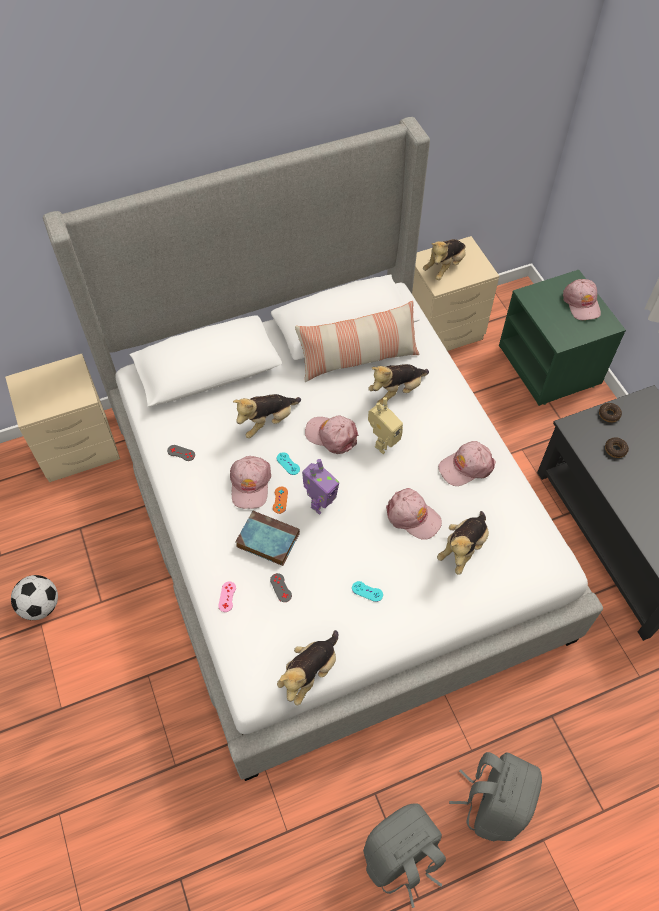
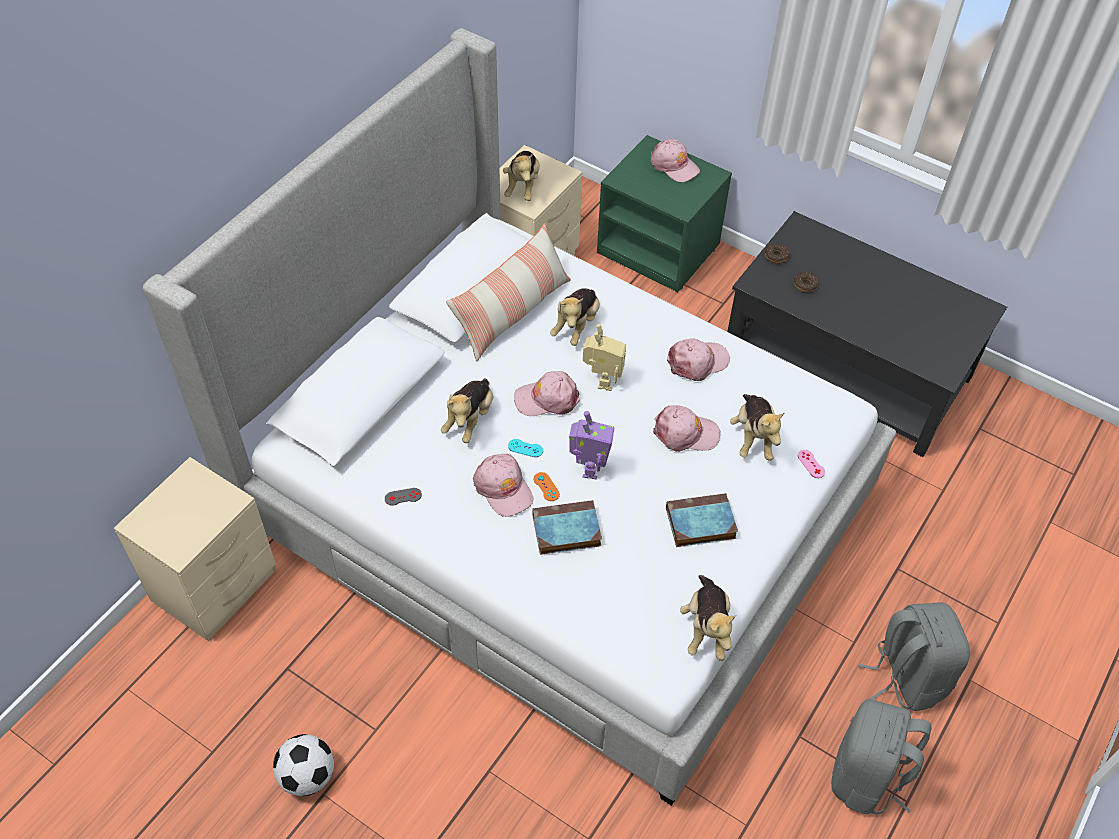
camera: 35 degrees left, 5 degrees down
pink game controller [218,581,236,612] -> pink game controller moved to [798,450,825,478]
grey game controller [270,573,292,602] -> none
turquoise game controller [352,581,383,602] -> book [666,493,738,547]
pink cap [438,441,496,486] -> pink cap turned 150 degrees counterclockwise [667,338,730,381]

